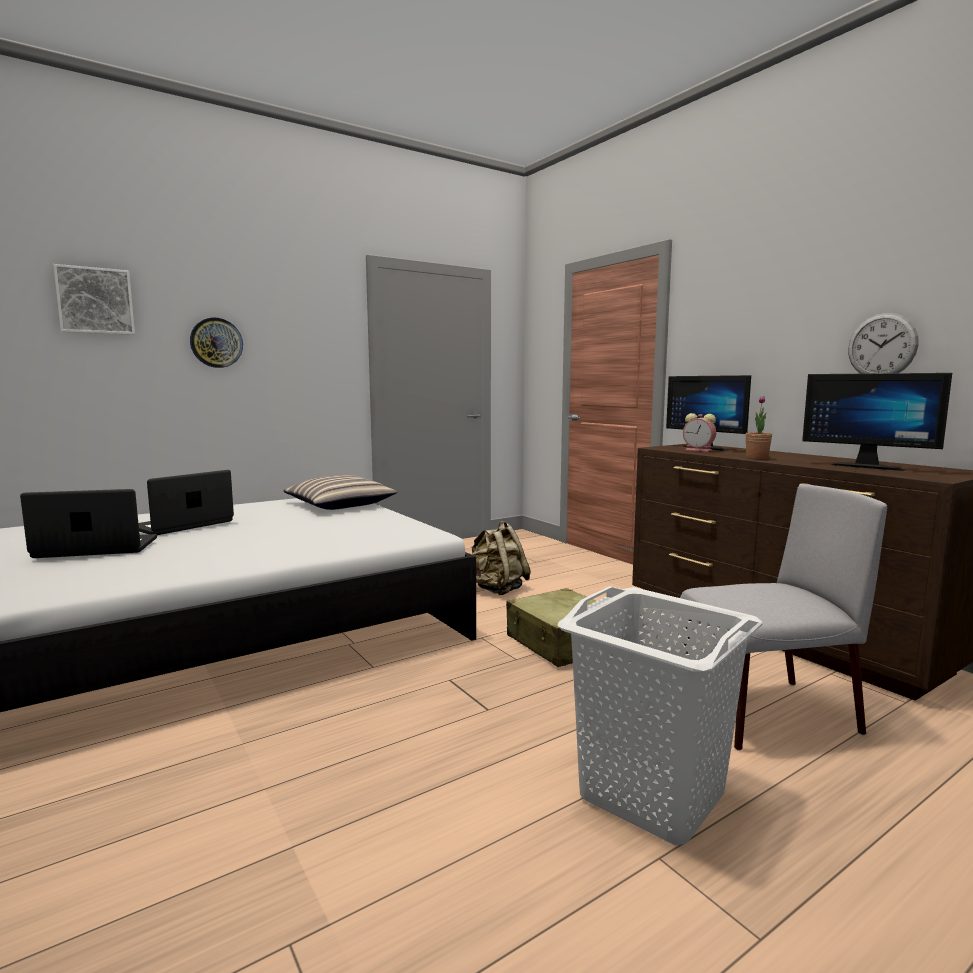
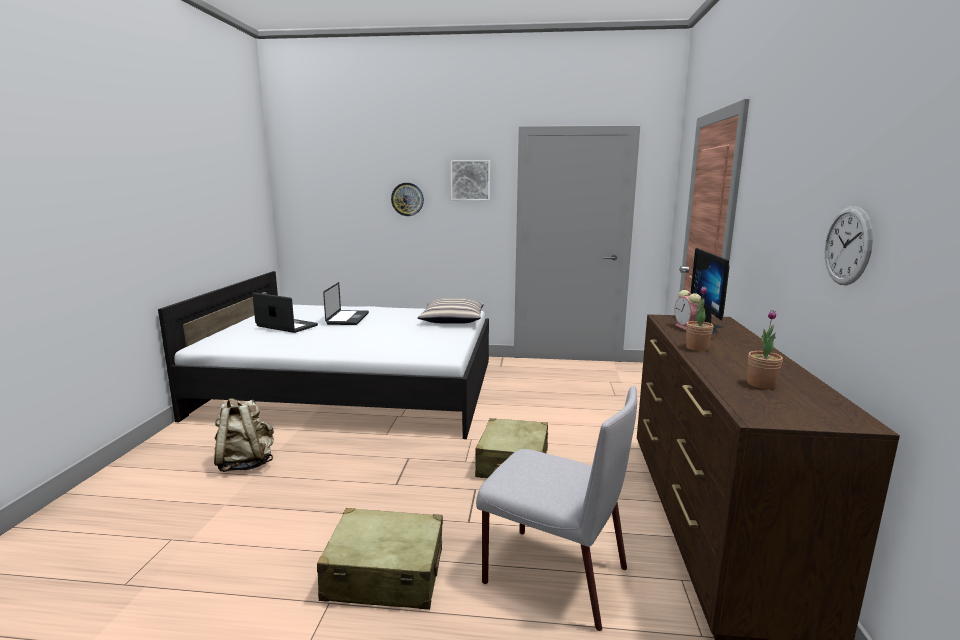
camera: 40 degrees right, 5 degrees up
picture [53,264,135,335] -> picture moved to [451,160,490,201]
laptop [138,470,234,535] -> laptop turned 105 degrees clockwise [323,282,369,325]
beige backpack [471,521,531,595] -> beige backpack moved to [214,398,274,472]
white laundry basket [557,586,763,846] -> beige suitcase [317,508,443,610]
monitor [802,373,952,471] -> potted plant [747,310,783,389]

